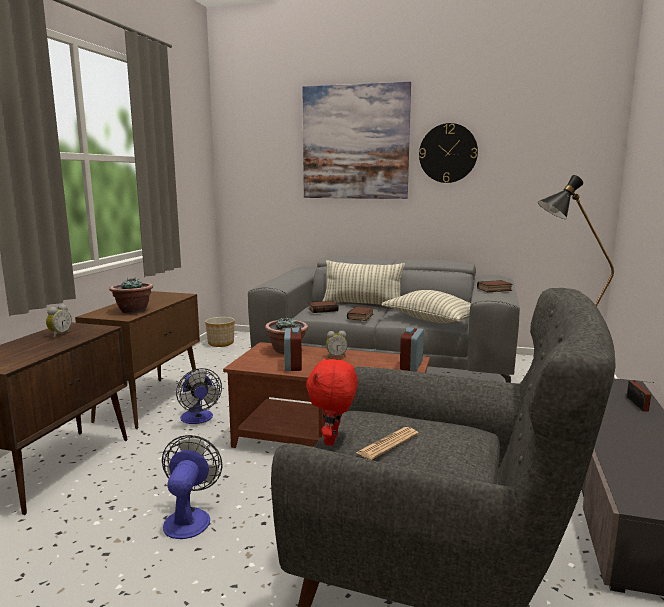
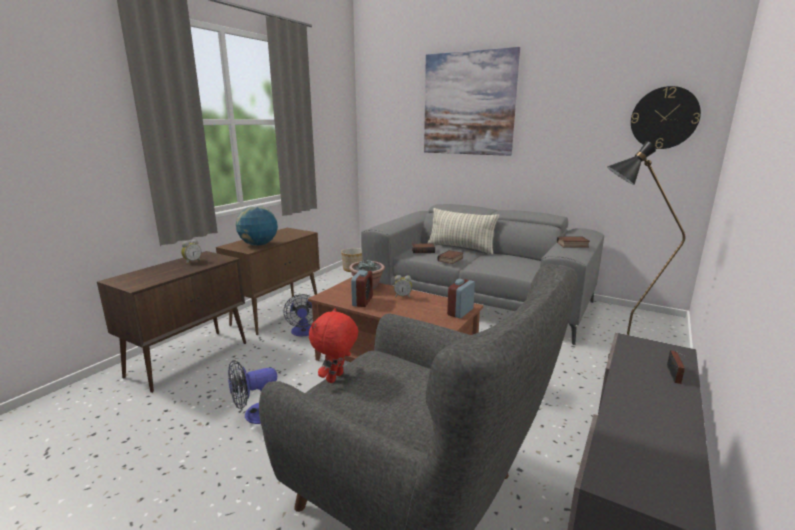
camera: 15 degrees right, 5 degrees up
potted plant [109,277,153,314] -> globe [236,206,278,246]
fan [162,435,222,539] -> fan turned 135 degrees counterclockwise [228,360,277,424]
newspaper [356,427,418,460] -> none
pillow [381,290,471,323] -> none
wall clock [419,123,478,183] -> wall clock moved to [631,86,701,149]

